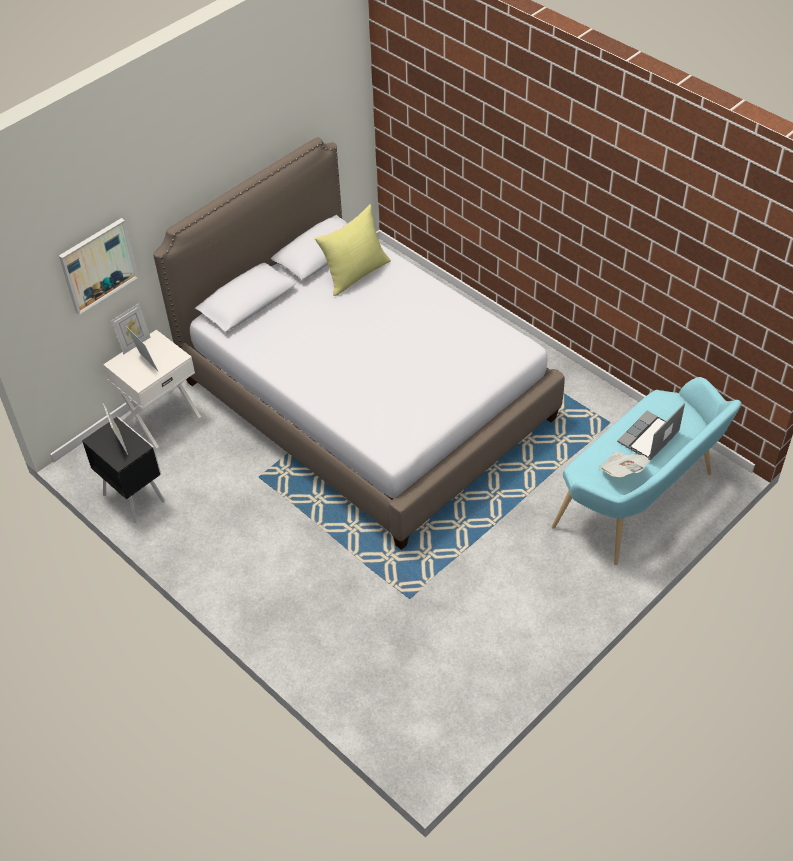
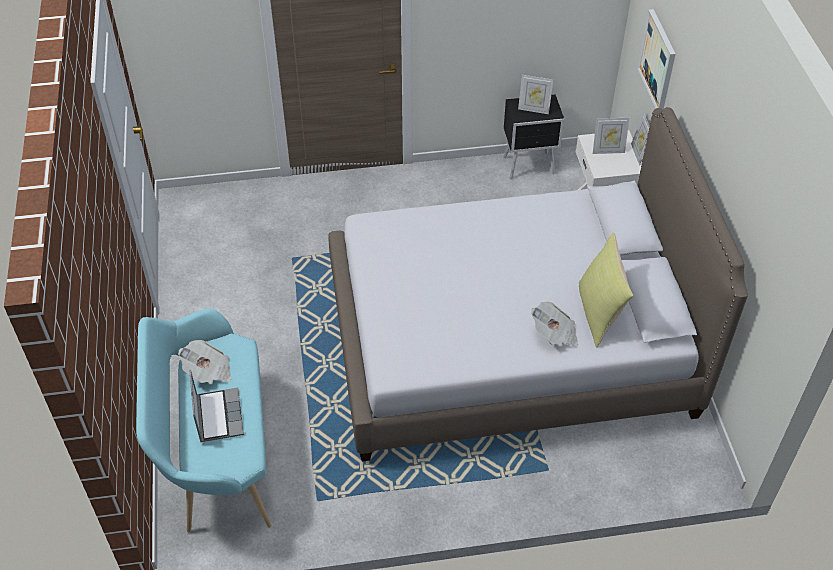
camera: 125 degrees right, 0 degrees up
none -> newspaper [531,302,578,347]

